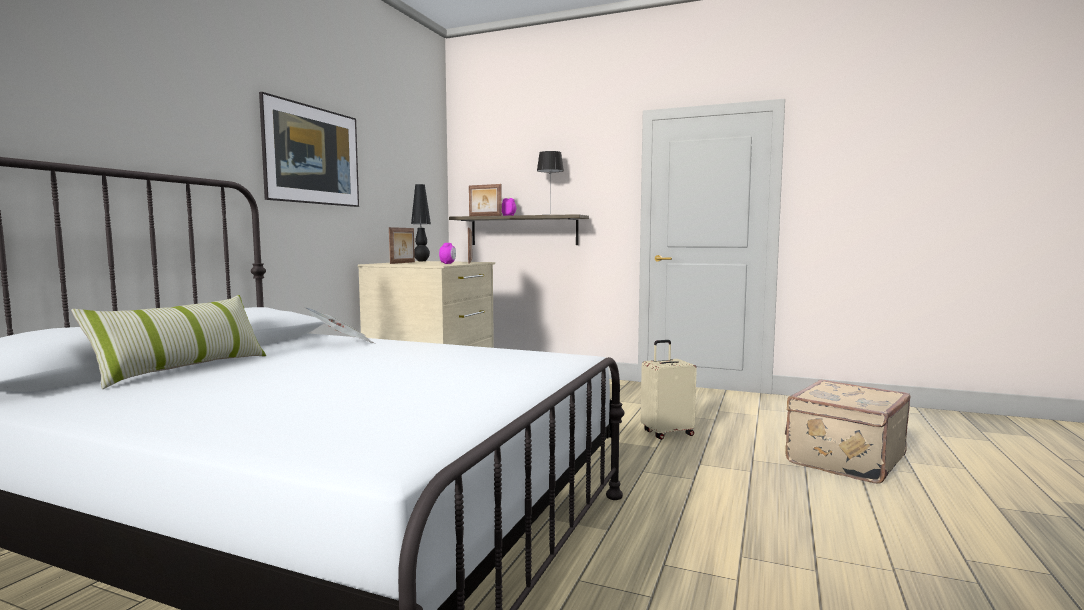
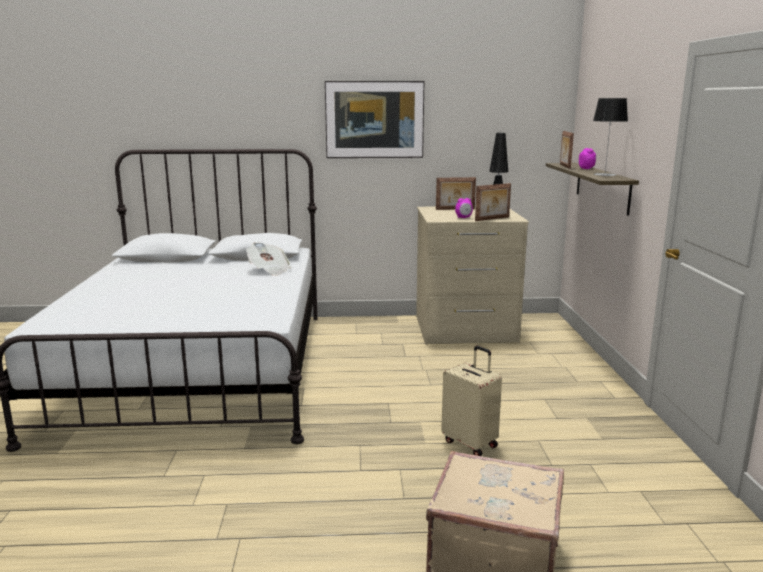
camera: 65 degrees right, 10 degrees up
pillow [71,295,266,389] -> none

